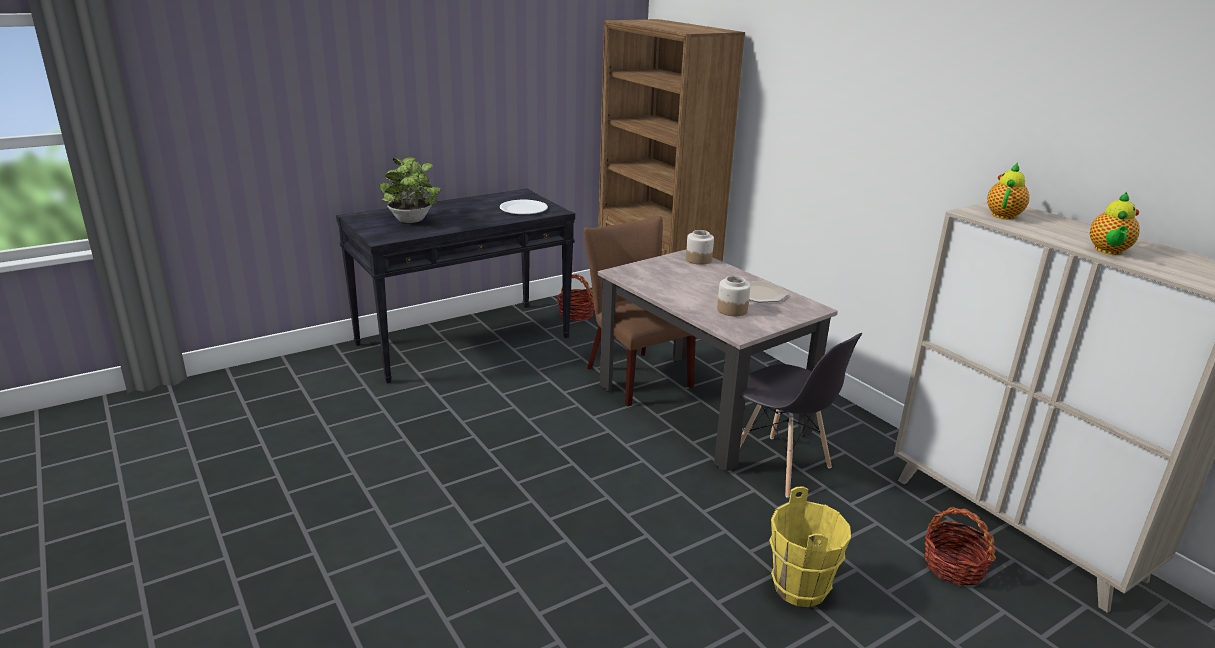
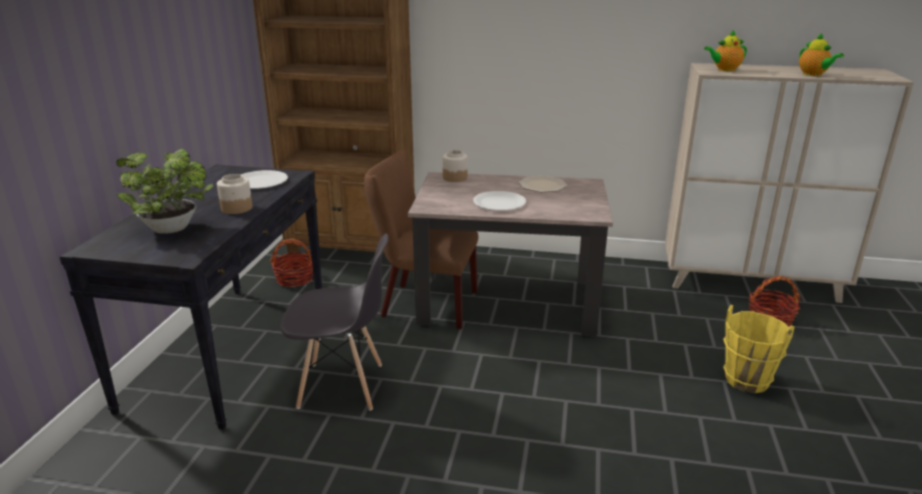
camera: 45 degrees left, 0 degrees up
jar [717,276,751,316] -> jar moved to [217,174,253,214]
grey chair [740,333,862,498] -> grey chair moved to [280,234,389,410]
teapot [987,162,1029,219] -> teapot turned 90 degrees counterclockwise [704,29,747,71]
none -> white plate [473,191,526,211]

